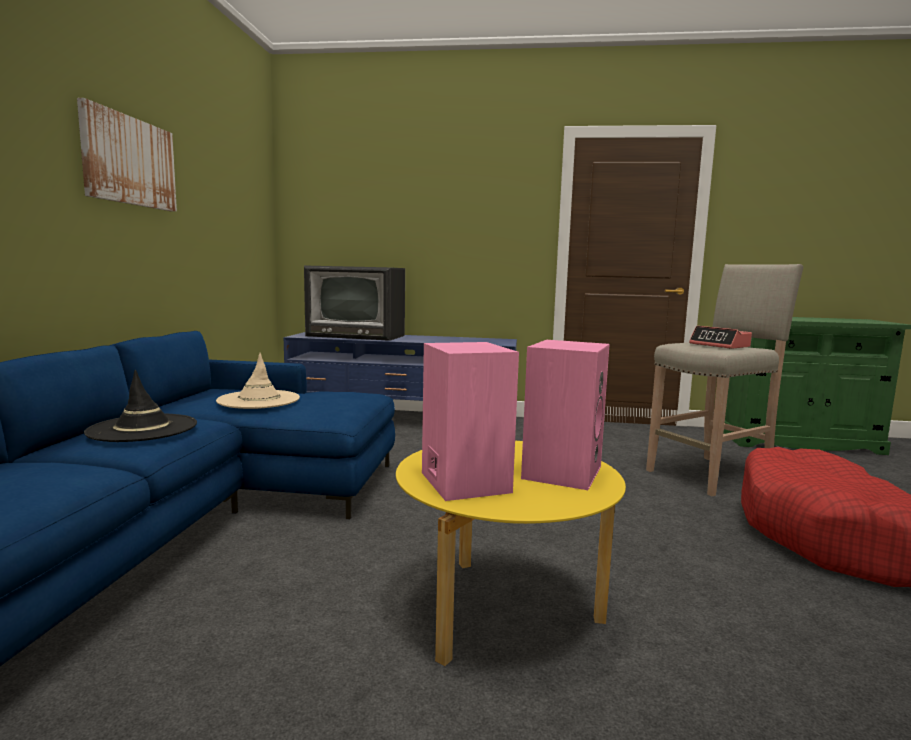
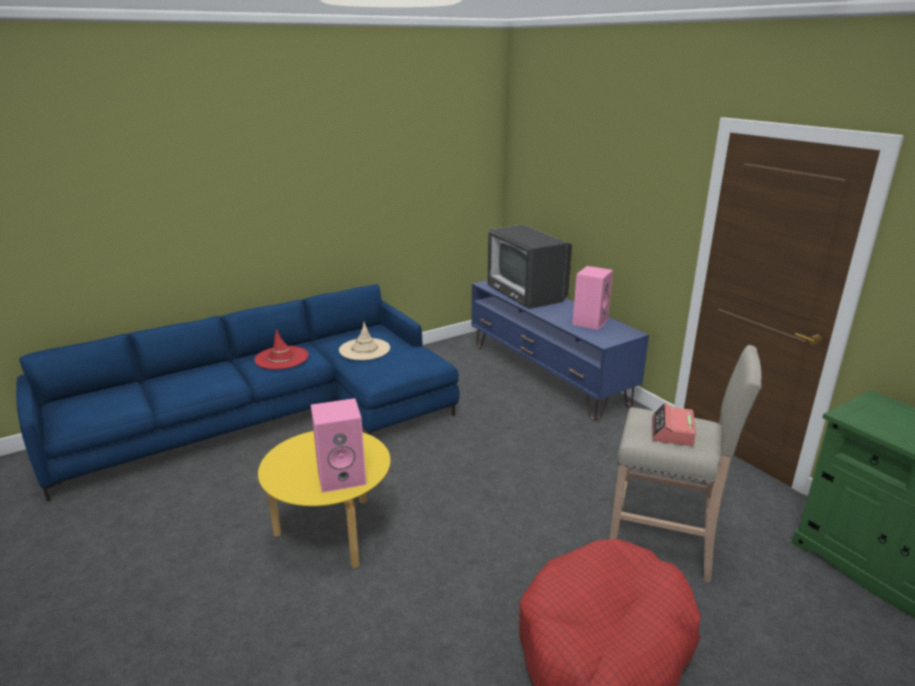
camera: 50 degrees right, 15 degrees up
picture [77,98,177,212] -> none
black hat [84,370,197,442] -> red hat [255,329,308,369]
pink speaker [422,342,519,501] -> pink speaker moved to [572,266,613,330]

